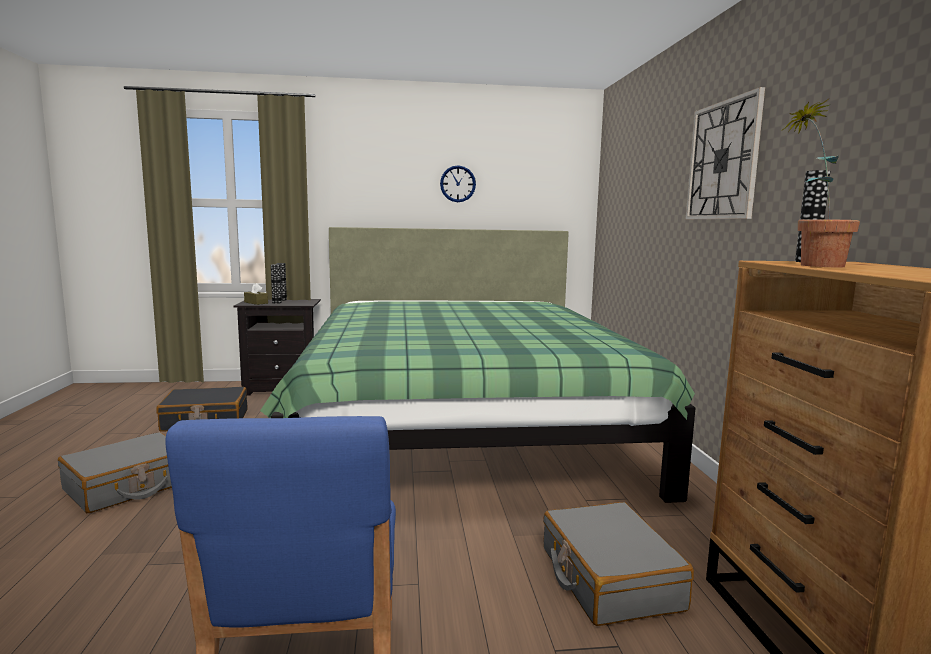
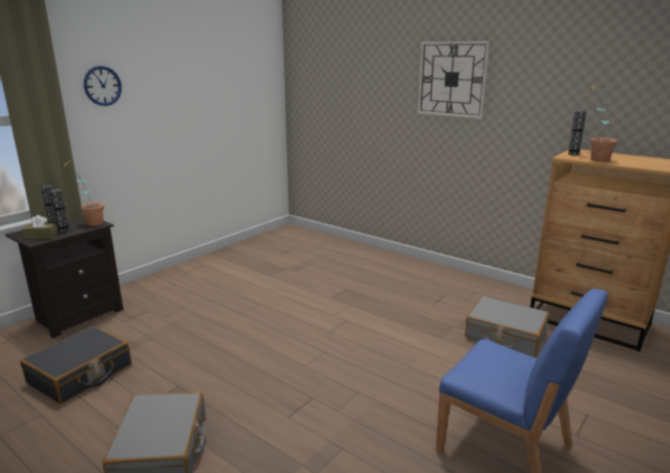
camera: 45 degrees left, 10 degrees up
green bed [260,227,695,503] -> none
wall clock [440,165,476,202] -> wall clock moved to [84,66,122,106]
none -> potted plant [60,159,104,226]

